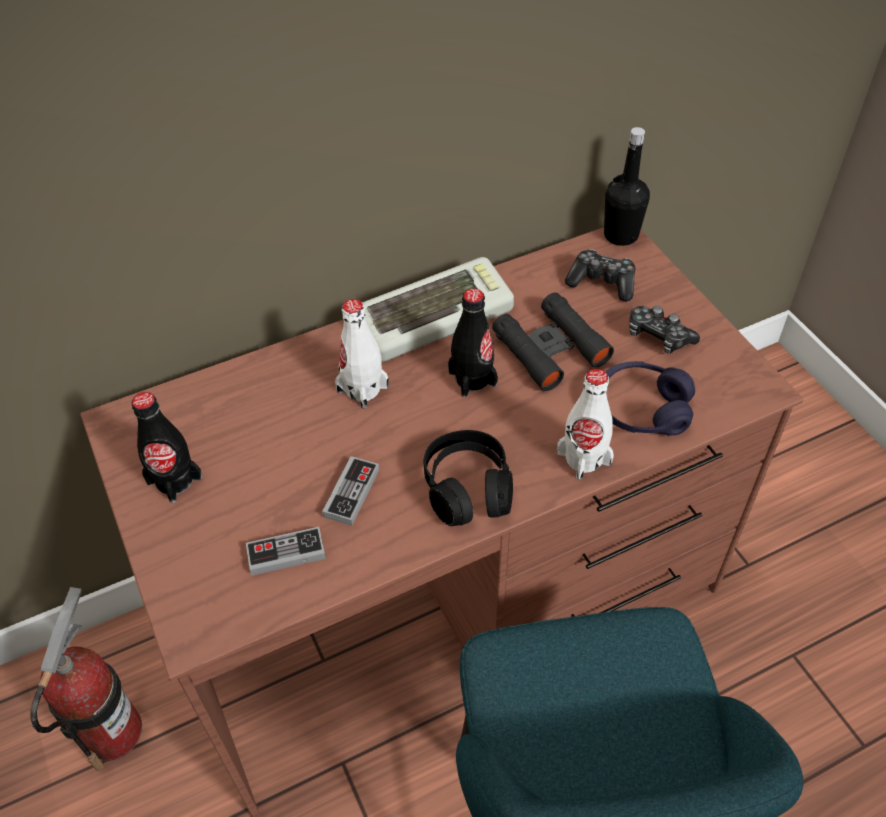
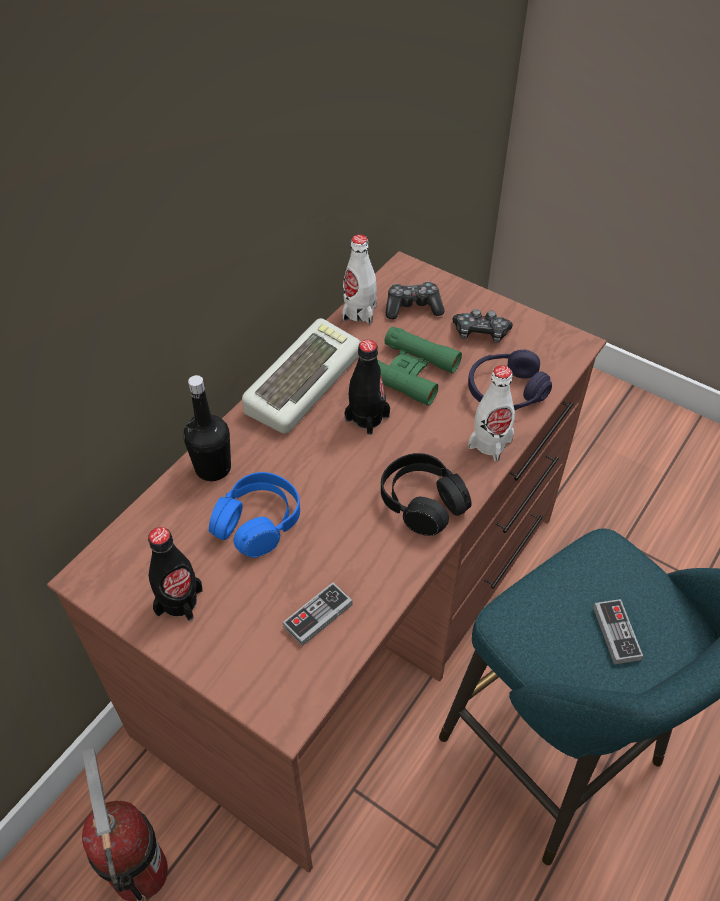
camera: 30 degrees left, 0 degrees up
game controller [322,456,379,526] -> game controller moved to [593,599,643,664]
white bottle [335,299,389,409] -> white bottle moved to [342,234,377,324]
black binoculars [492,292,614,391] -> green binoculars [378,326,462,406]
black bottle [604,127,650,246] -> black bottle moved to [184,375,231,481]
none -> blue headphones [209,472,300,558]

